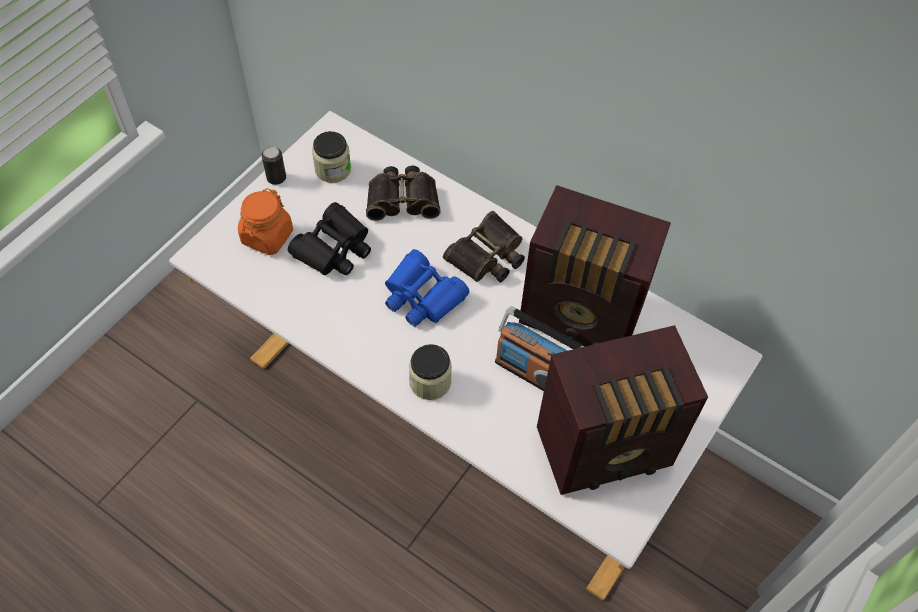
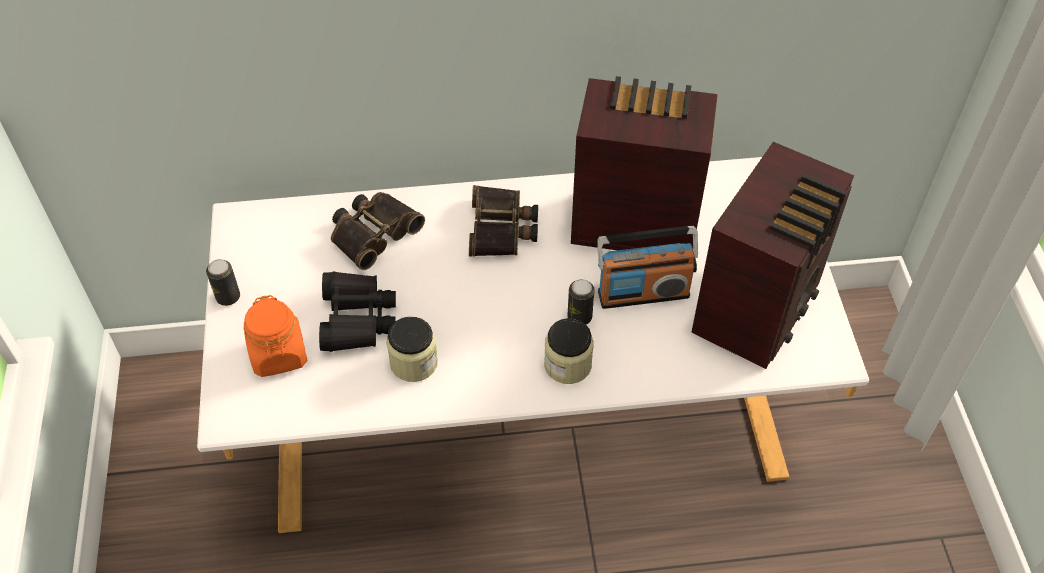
camera: 40 degrees left, 5 degrees down
jar [312,131,351,183] -> jar moved to [387,317,438,382]
blue binoculars [385,249,470,327] -> none
radio [519,185,671,346] -> radio turned 150 degrees counterclockwise [571,76,718,250]
none -> can [568,279,595,325]

